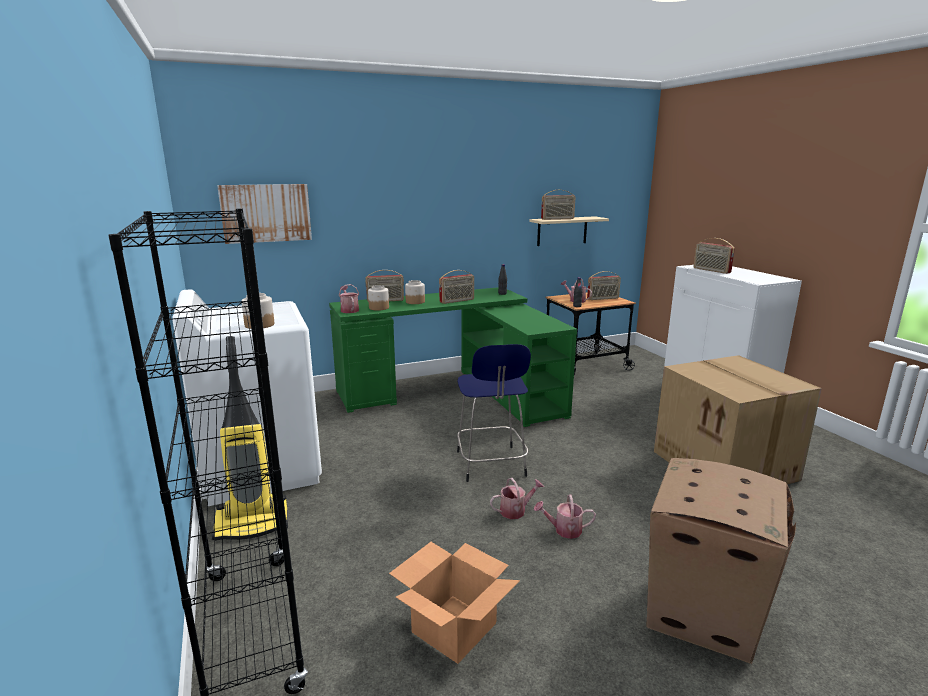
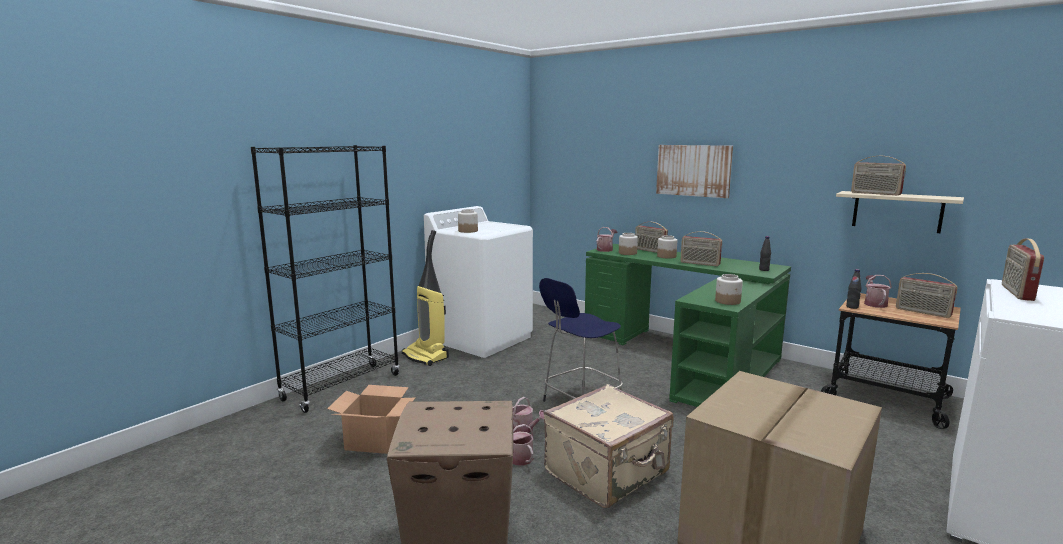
camera: 60 degrees right, 5 degrees down
picture [217,184,312,244] -> picture moved to [656,145,733,198]
none -> beige suitcase [544,384,674,508]
none -> jar [715,274,743,305]

